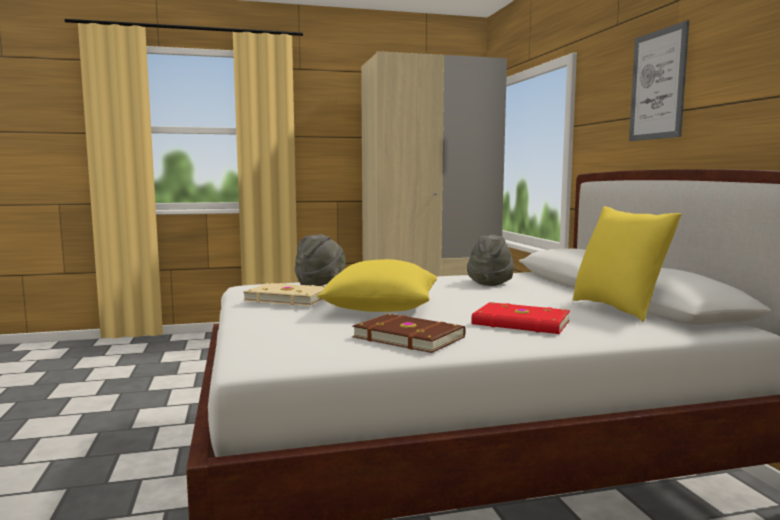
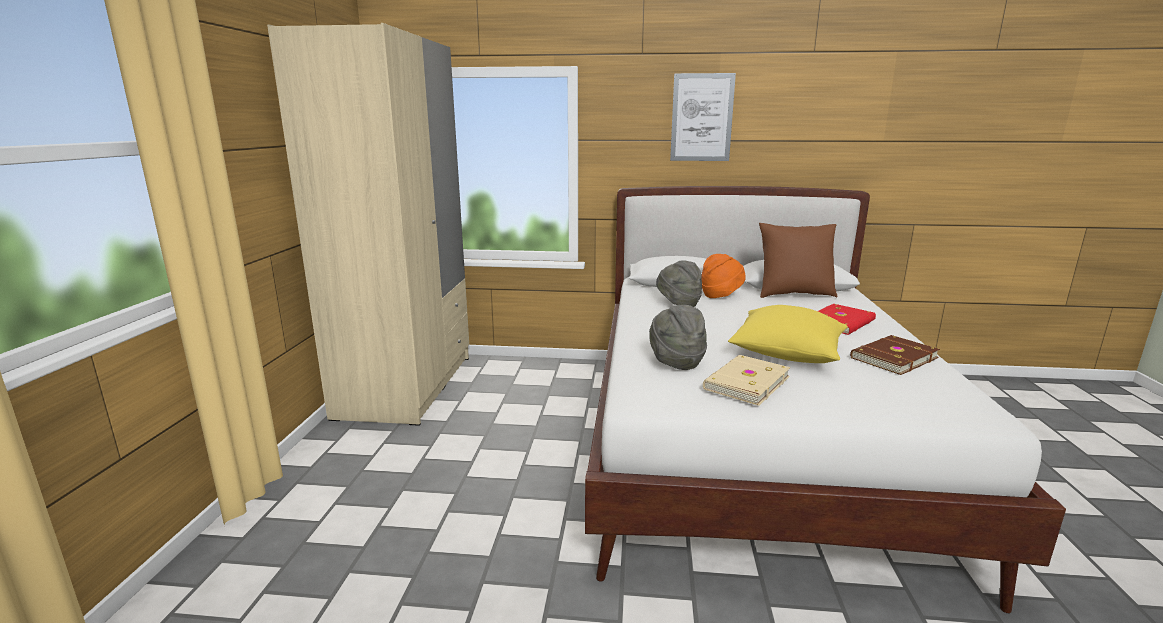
camera: 70 degrees left, 10 degrees up
yellow pillow [573,206,682,322] -> brown pillow [759,223,837,298]
none -> orange hat [701,254,746,298]

